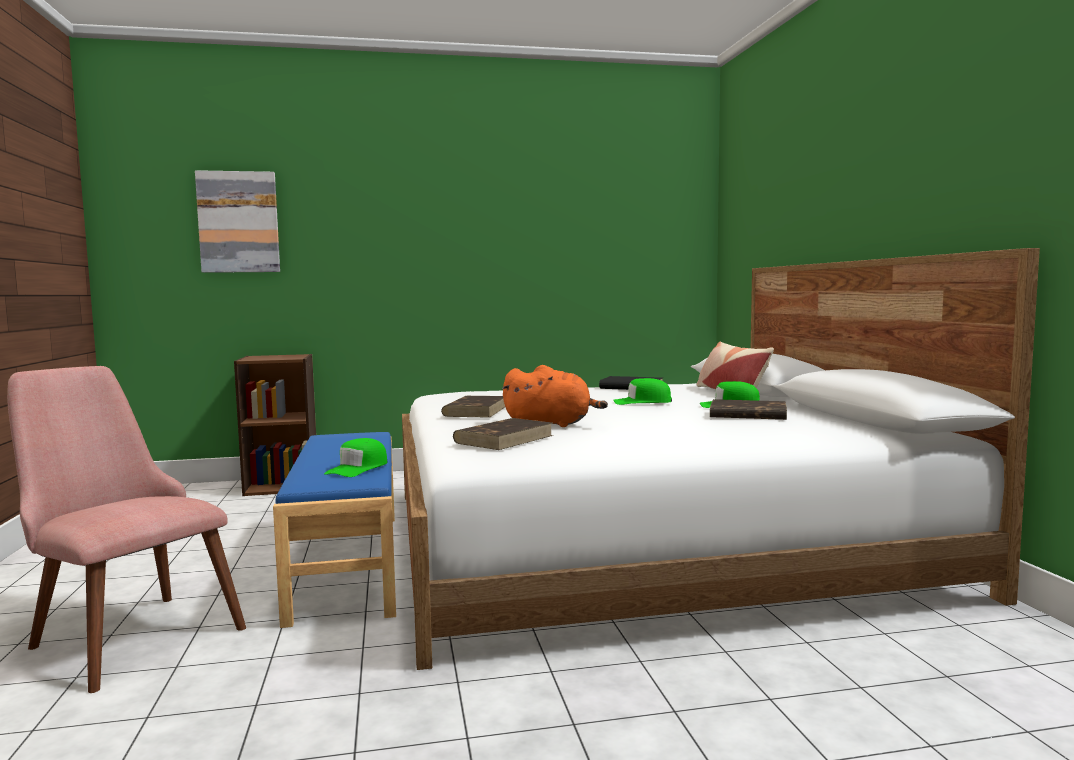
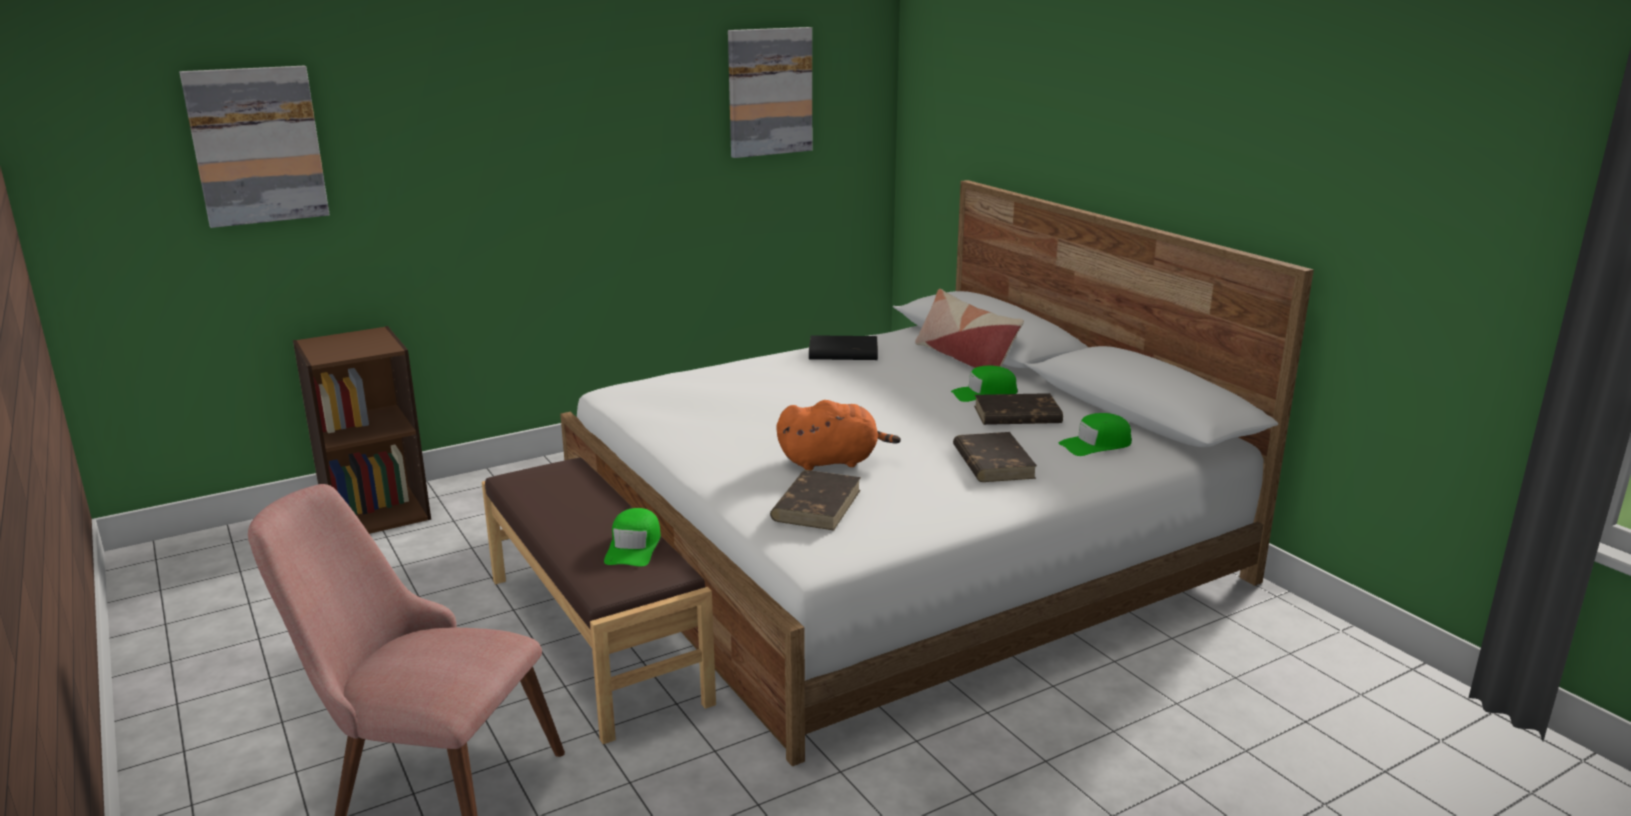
camera: 20 degrees left, 15 degrees up
blue bench [273,432,396,628] -> brown bench [482,458,716,744]
brown book [441,396,505,418] -> brown book moved to [953,432,1037,482]
green cap [613,378,672,405] -> green cap moved to [1058,413,1132,456]
none -> picture [728,27,812,158]

